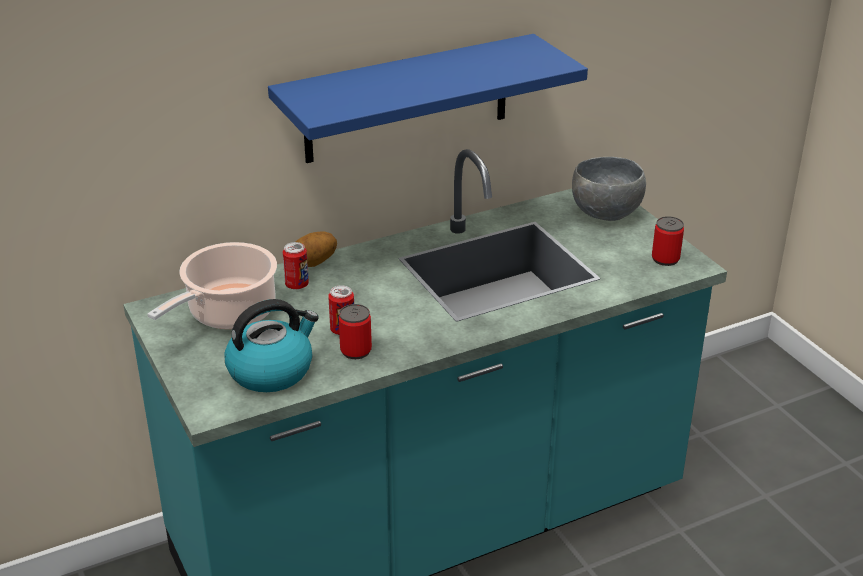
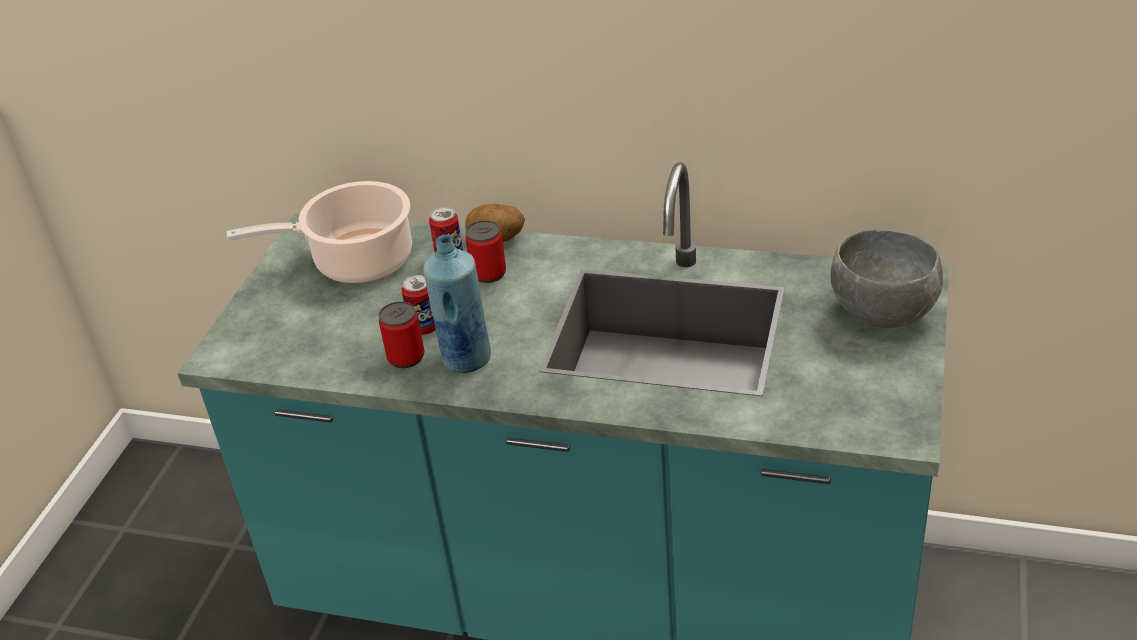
camera: 45 degrees right, 5 degrees up
kettle [225,299,319,392] -> none
blue shelf [268,34,588,163] -> none
can [652,216,684,266] -> can moved to [465,220,506,283]
none -> blue bottle [423,235,491,373]

